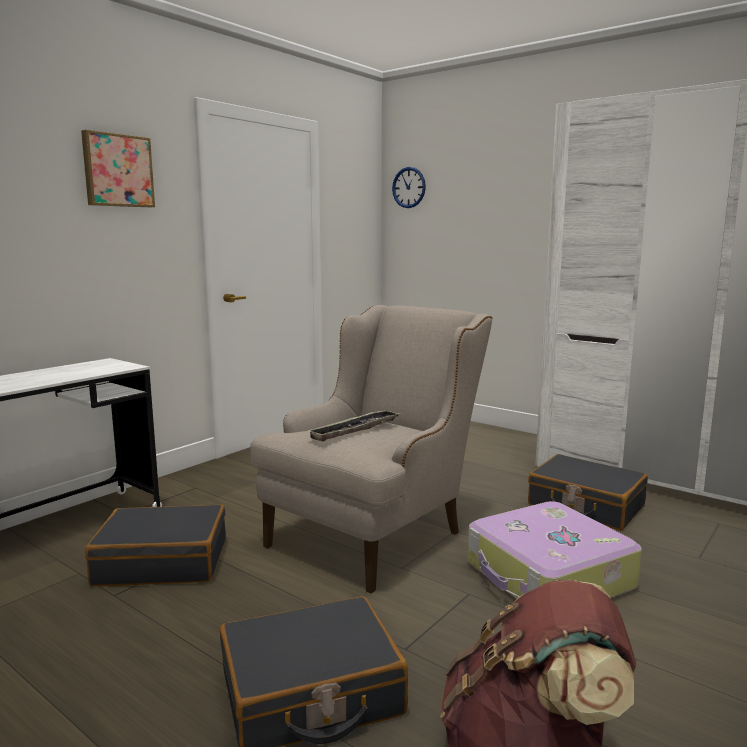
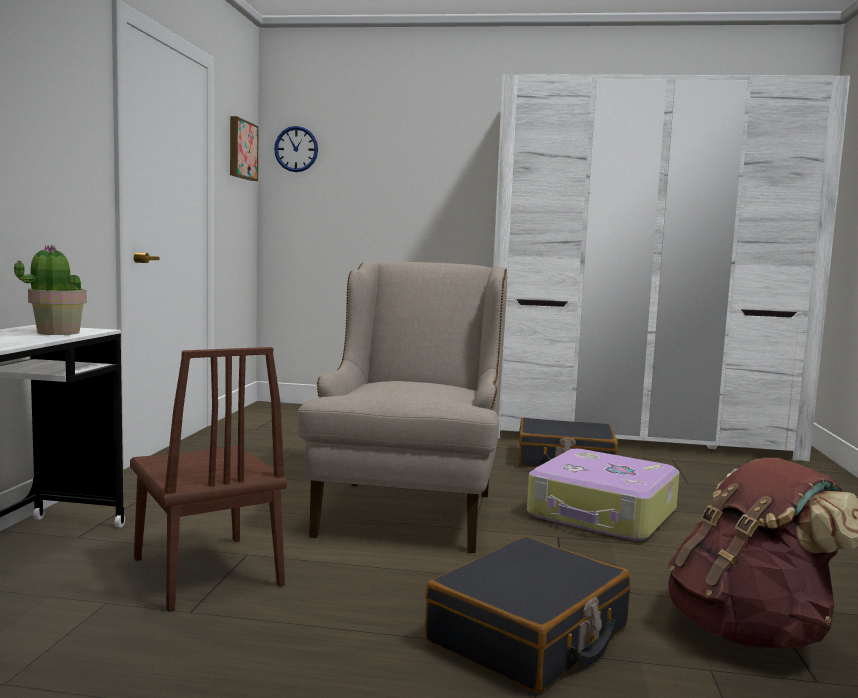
camera: 30 degrees left, 5 degrees down
picture [81,130,155,207] -> picture moved to [230,116,259,181]
black suitcase [85,504,226,587] -> brown chair [130,347,287,612]
tray [307,410,399,442] -> none
none -> potted plant [14,245,87,335]

